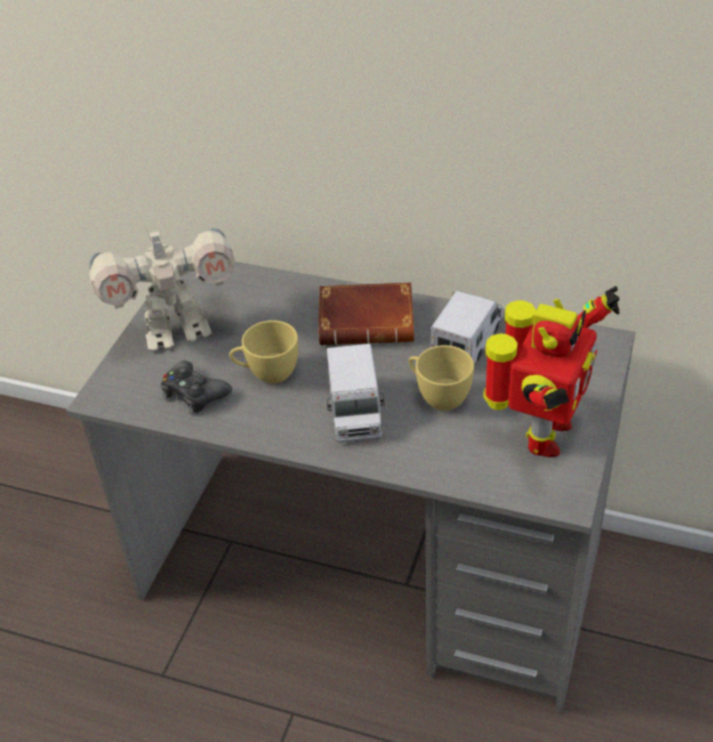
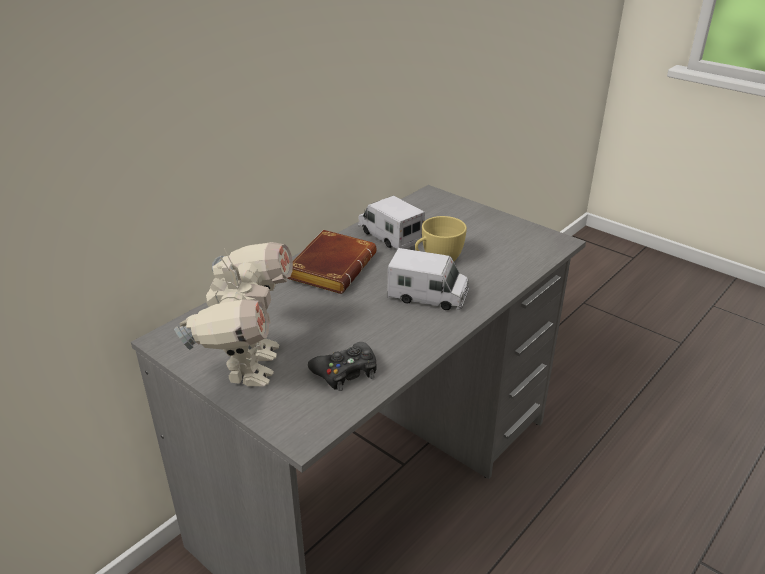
camera: 70 degrees left, 10 degrees down
yellow cup [229,320,298,384] -> none
toy robot [483,286,620,457] -> none

